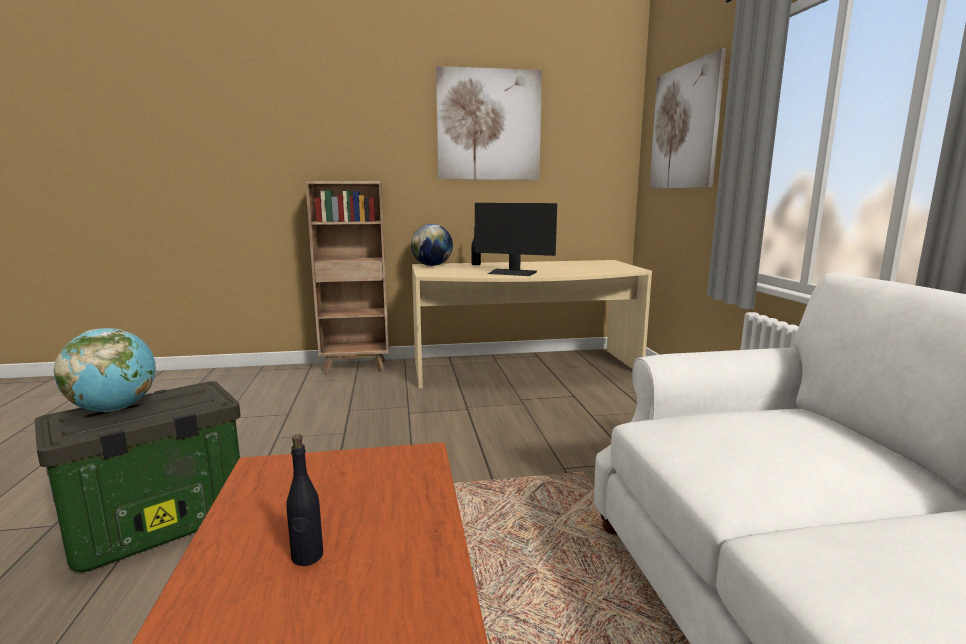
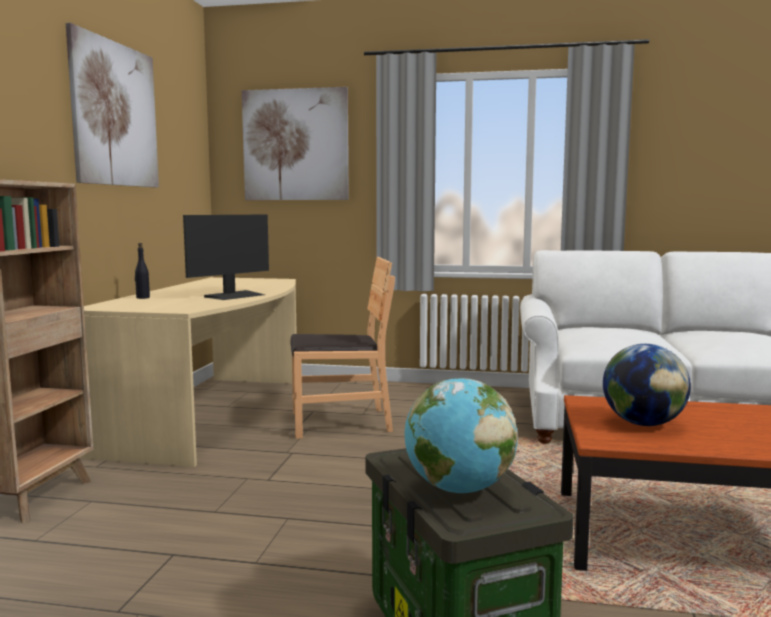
camera: 70 degrees left, 5 degrees down
black bottle [286,434,323,566] -> none
globe [411,224,453,266] -> globe moved to [603,344,691,426]
none -> brown chair [291,257,395,439]

